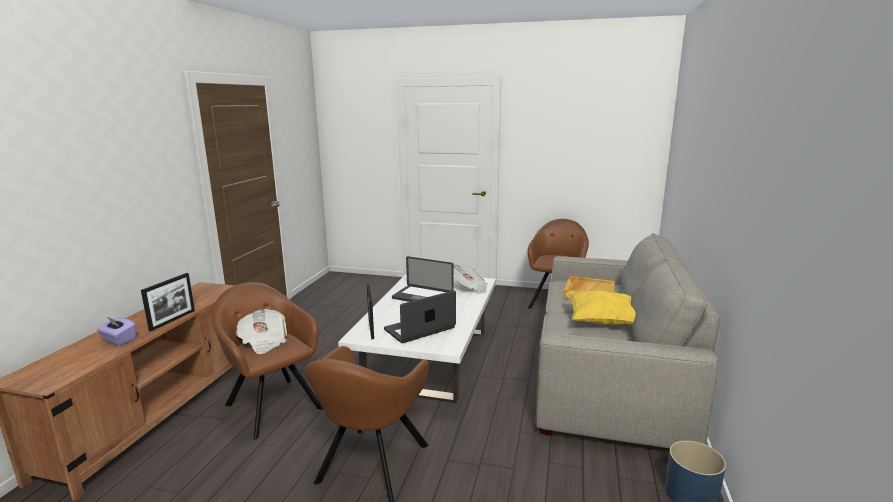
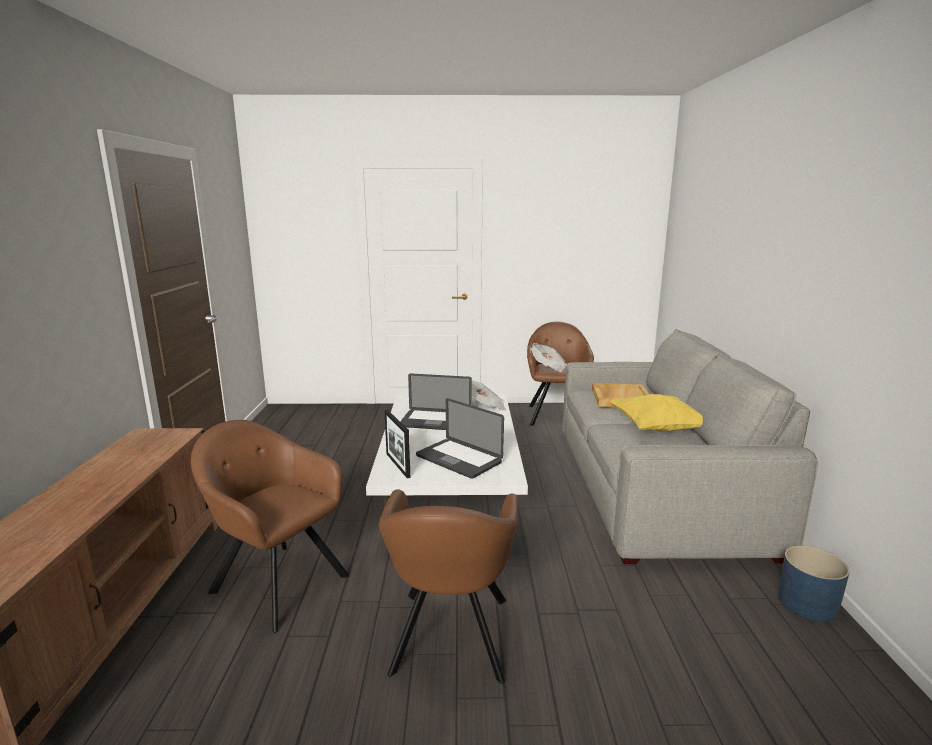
camera: 15 degrees left, 0 degrees up
purple tissue box [97,317,136,346] -> none
picture frame [141,273,195,331] -> none
newspaper [236,309,287,354] -> newspaper moved to [530,343,567,372]
laptop [384,290,456,343] -> laptop turned 90 degrees counterclockwise [416,398,504,479]

